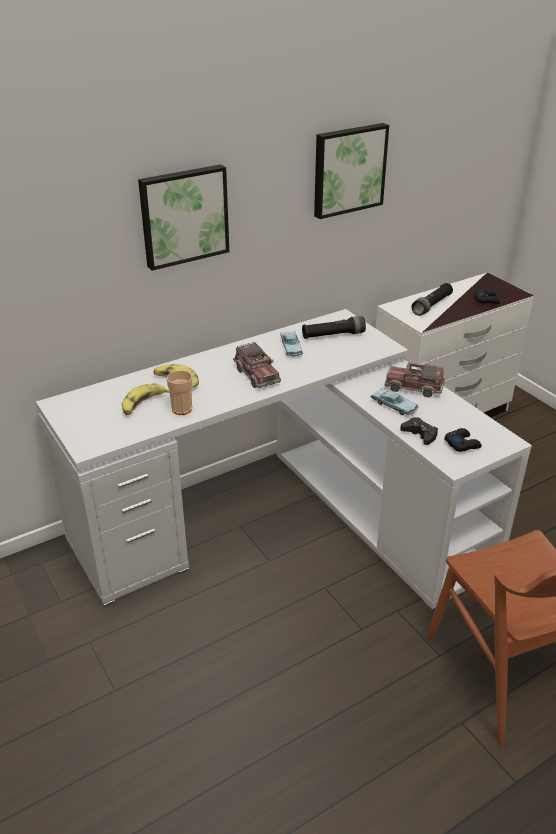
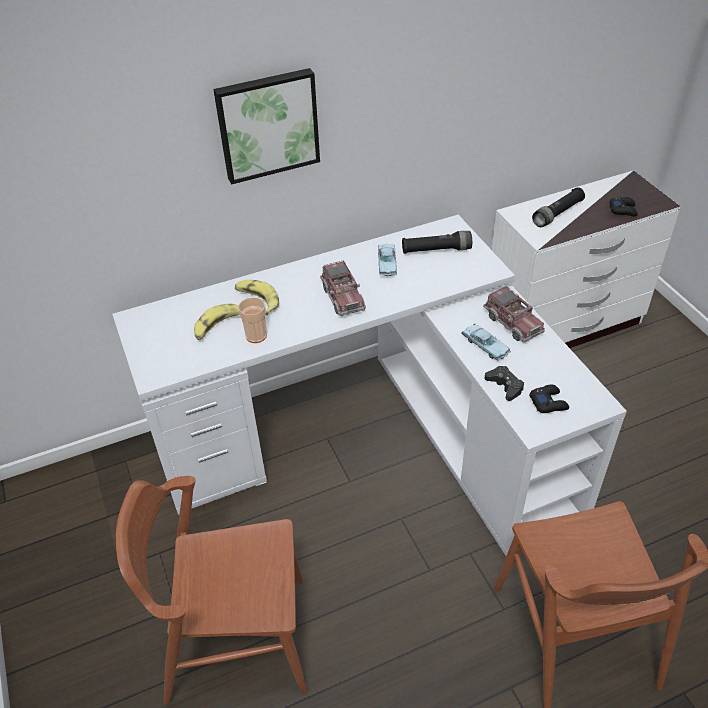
camera: 10 degrees right, 10 degrees up
picture [314,123,389,219] -> none
toy truck [385,362,445,397] -> toy truck turned 150 degrees counterclockwise [483,286,545,342]
none -> brown chair [116,476,307,705]

